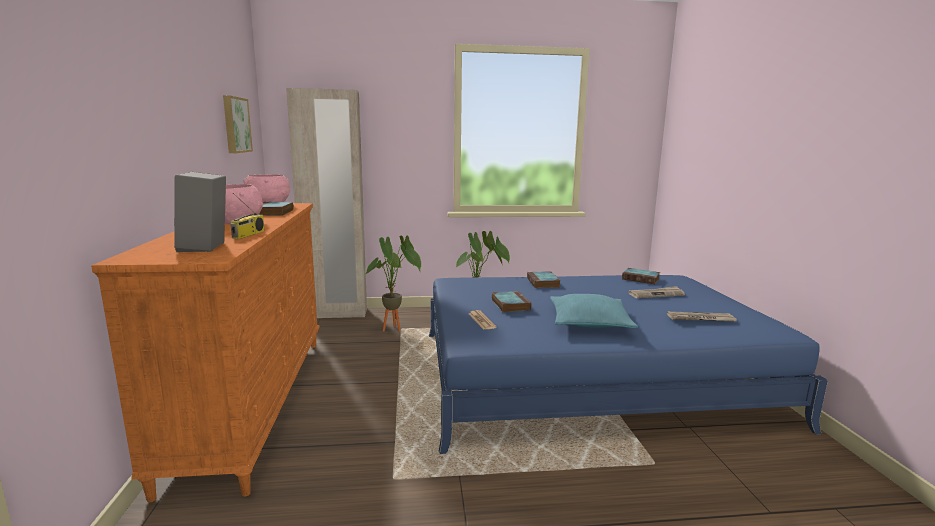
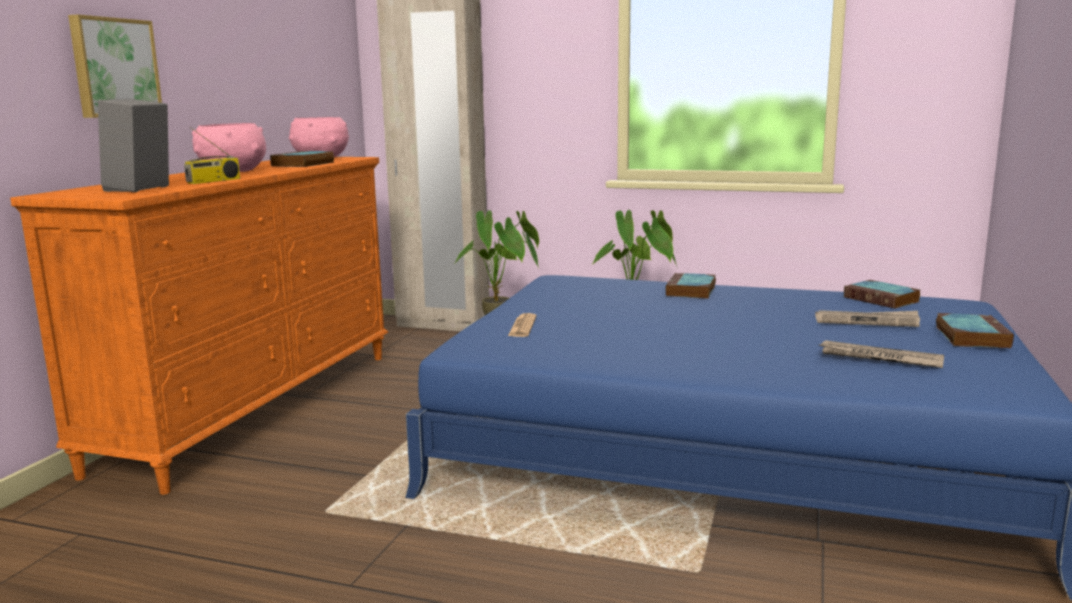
camera: 25 degrees right, 0 degrees up
picture [223,95,253,153] -> picture moved to [68,15,162,118]
book [492,291,531,312] -> book moved to [936,313,1014,348]
turquoise pillow [550,294,638,328] -> none

